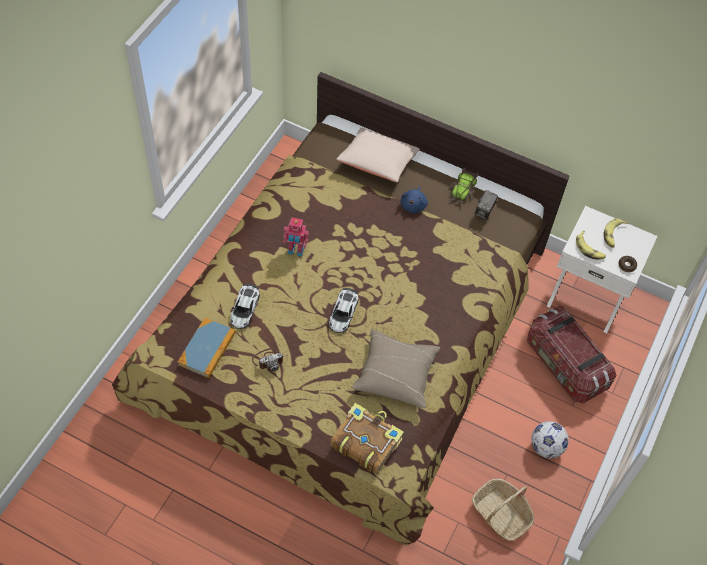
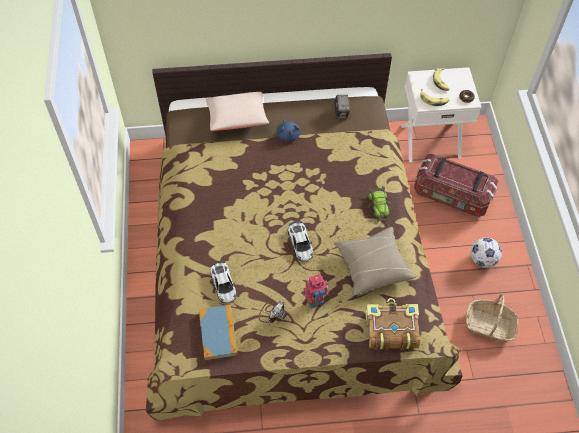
camera: 30 degrees left, 0 degrees up
toy robot [283,218,309,256] -> toy robot moved to [303,274,329,308]
toy car [449,168,479,206] -> toy car moved to [368,186,392,223]

